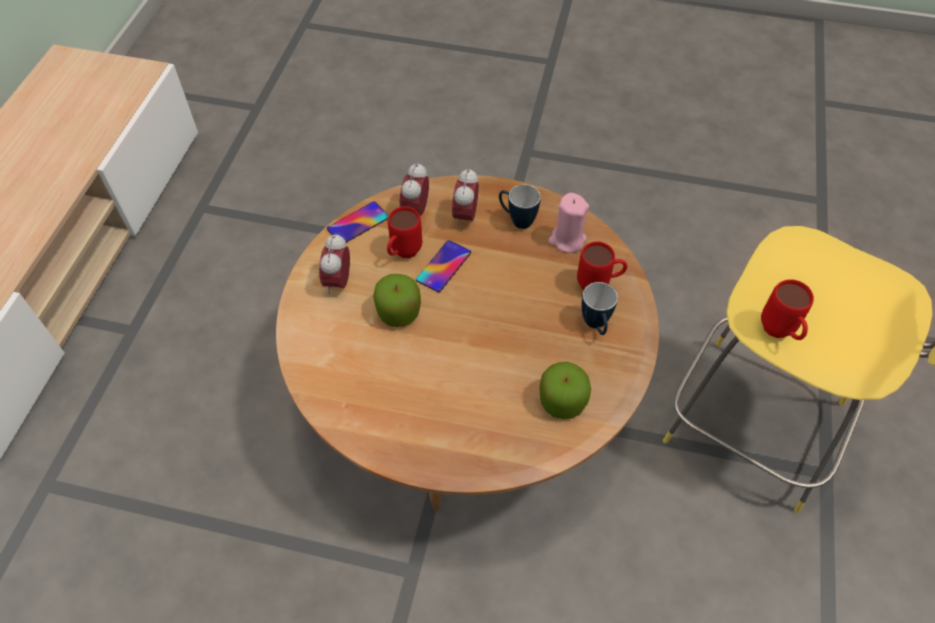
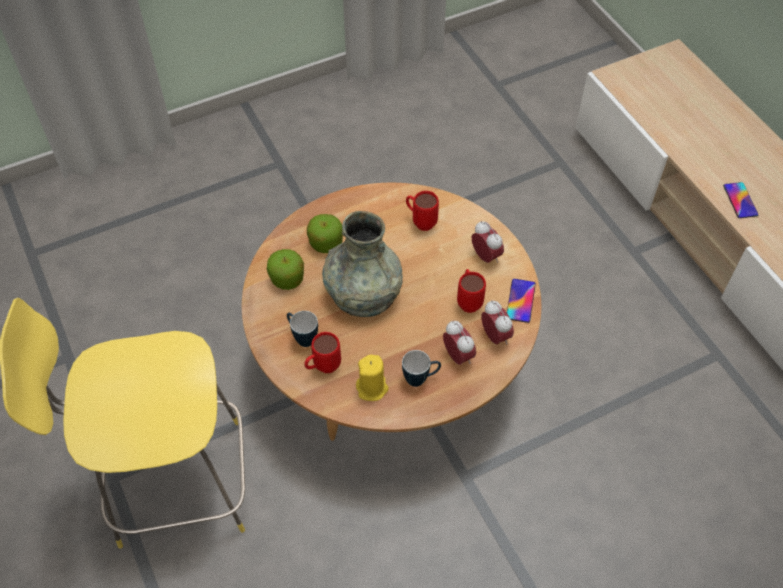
camera: 140 degrees right, 0 degrees up
apple [373,274,421,327] -> apple moved to [307,214,343,253]
phone [416,240,471,292] -> phone moved to [723,182,758,218]
pink candle [549,193,589,253] -> yellow candle [356,355,389,401]
red mug [761,279,814,340] -> red mug moved to [406,191,439,231]
none -> grey vase [322,211,403,317]

